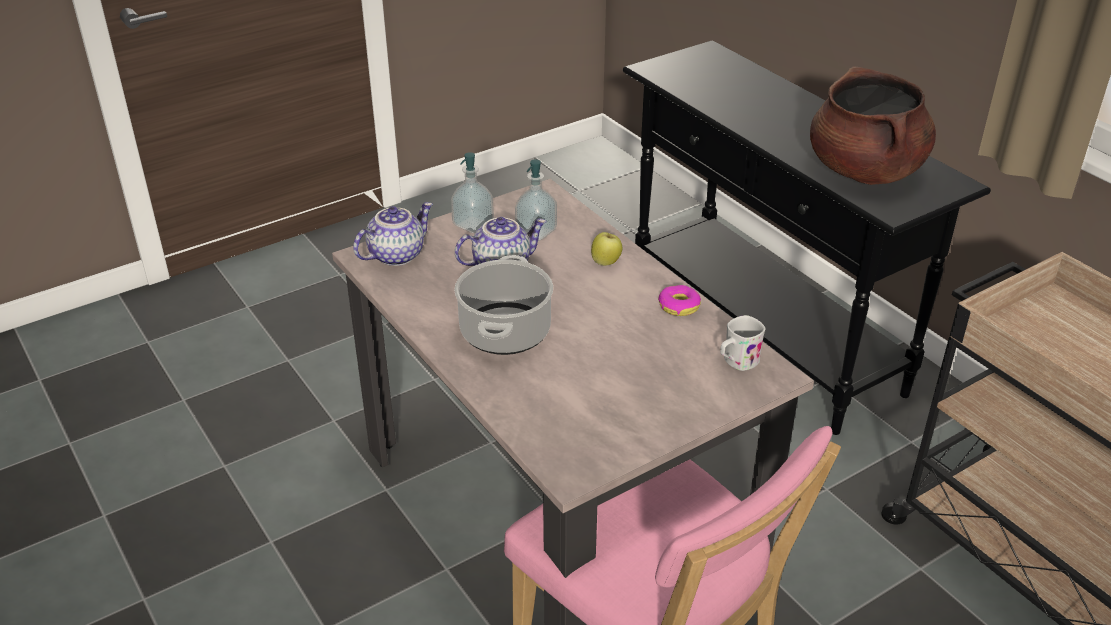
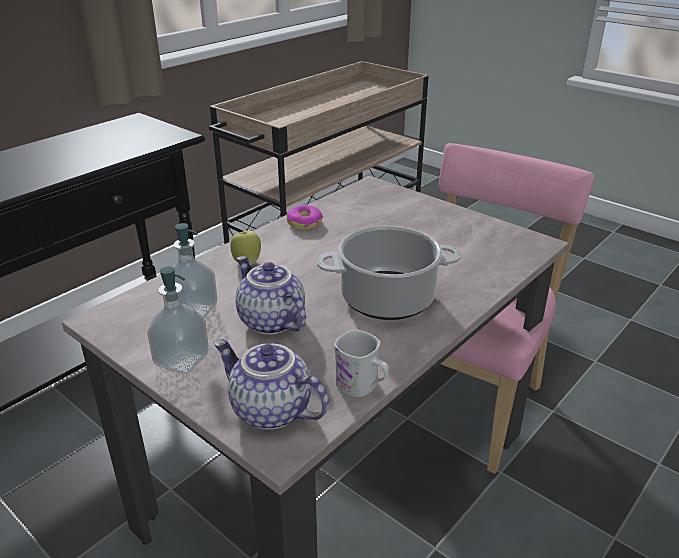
camera: 105 degrees left, 5 degrees down
white mug [720,315,765,371] -> white mug moved to [334,330,389,397]
brown cooking pot [810,66,936,185] -> none

